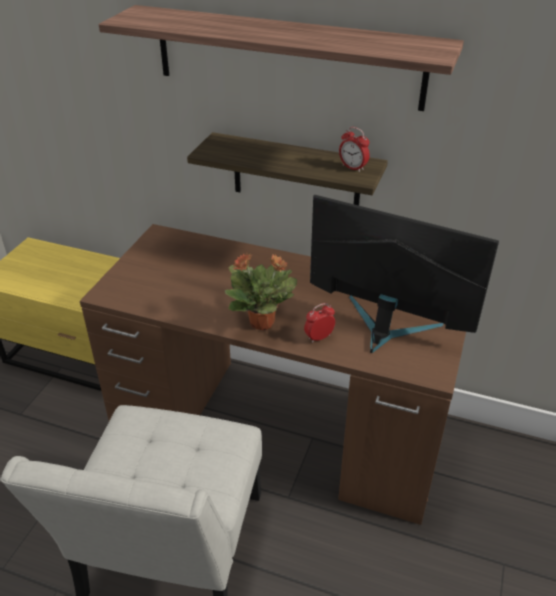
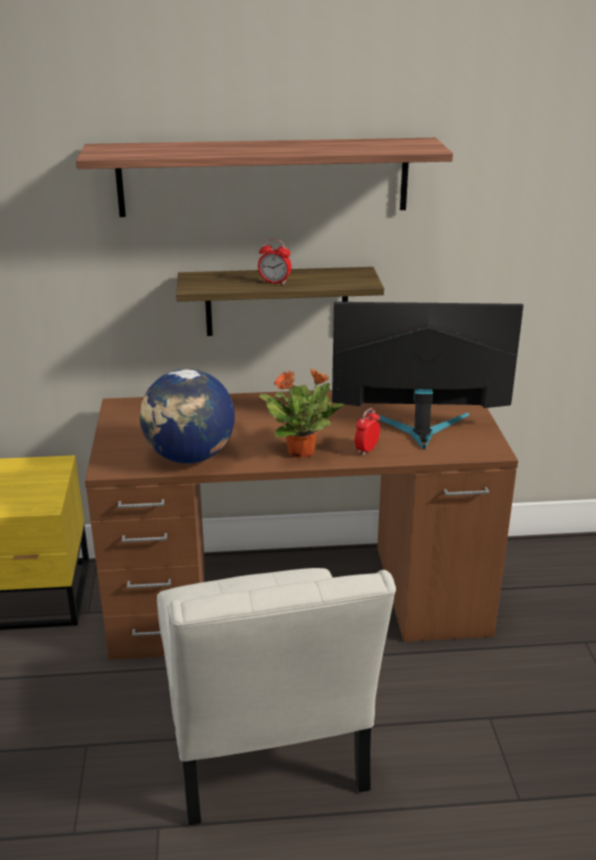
camera: 25 degrees left, 10 degrees down
alarm clock [339,127,370,172] -> alarm clock moved to [258,239,291,285]
none -> globe [140,369,235,463]

